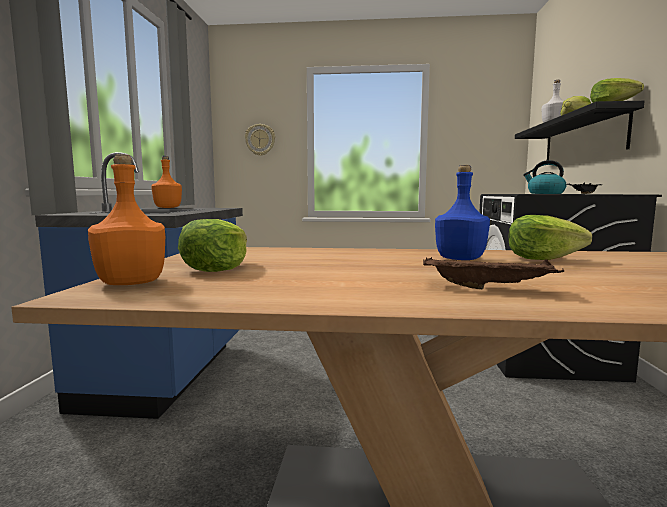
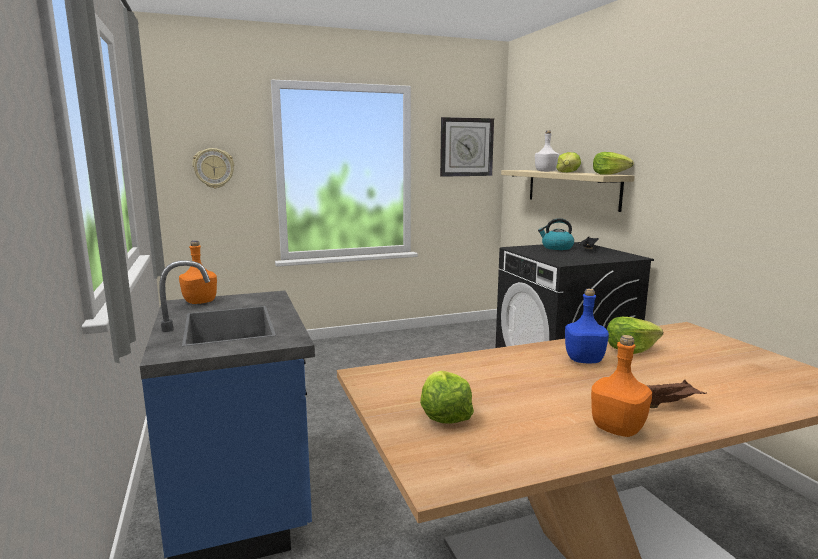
camera: 25 degrees left, 5 degrees up
orange bottle [88,154,165,285] -> orange bottle moved to [591,335,652,437]
black shelf [515,101,645,160] -> beige shelf [501,170,635,212]
none -> wall clock [440,117,494,177]

